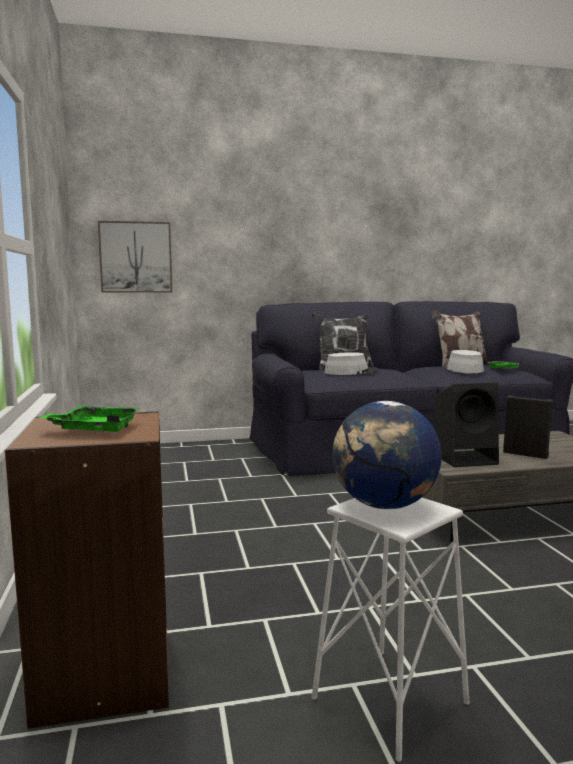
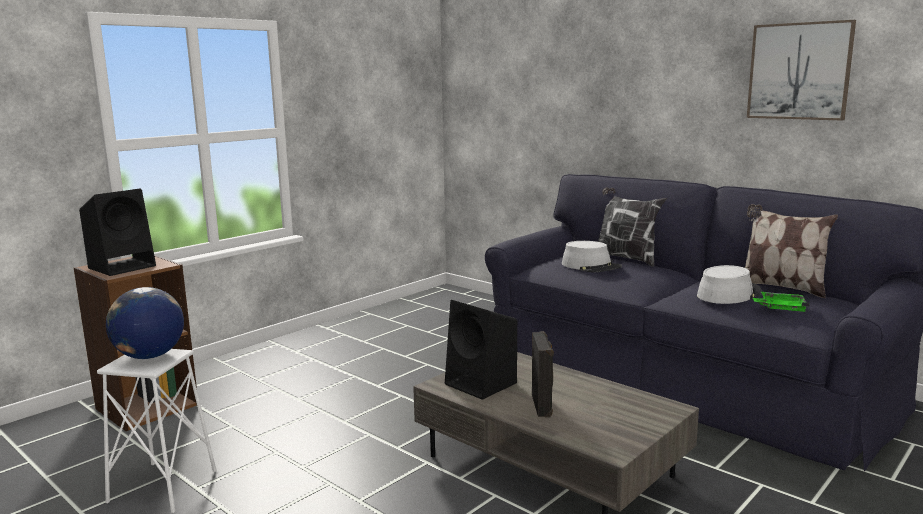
camera: 55 degrees right, 5 degrees up
green tray [39,405,140,432] -> black speaker [79,189,156,276]
picture [98,221,172,293] -> picture moved to [747,20,856,121]

